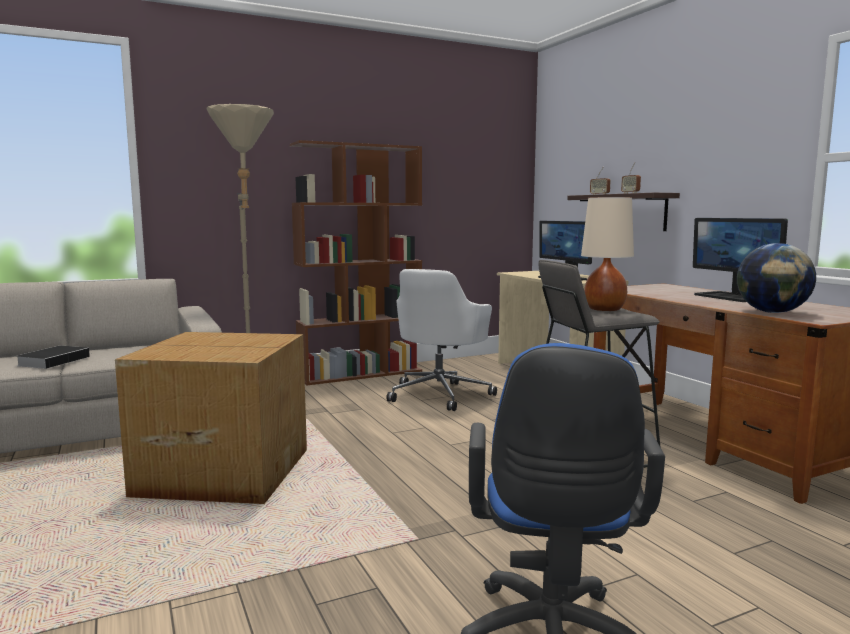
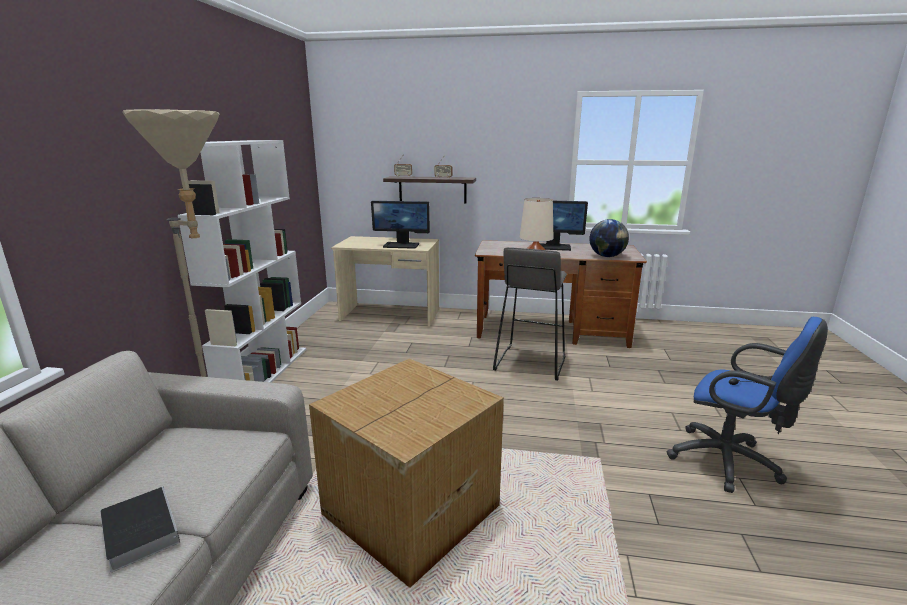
camera: 55 degrees left, 10 degrees up
brown bookcase [290,140,422,385] -> white bookcase [178,140,306,383]
white office chair [386,269,497,411] -> none

